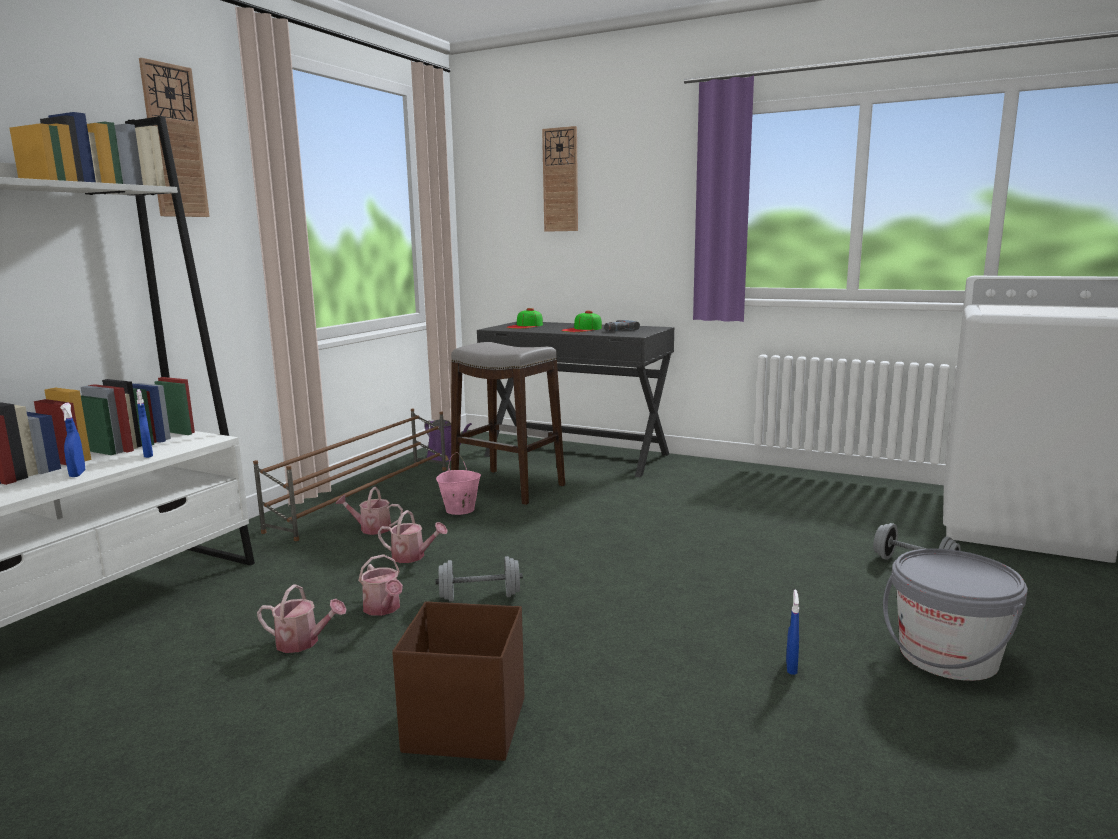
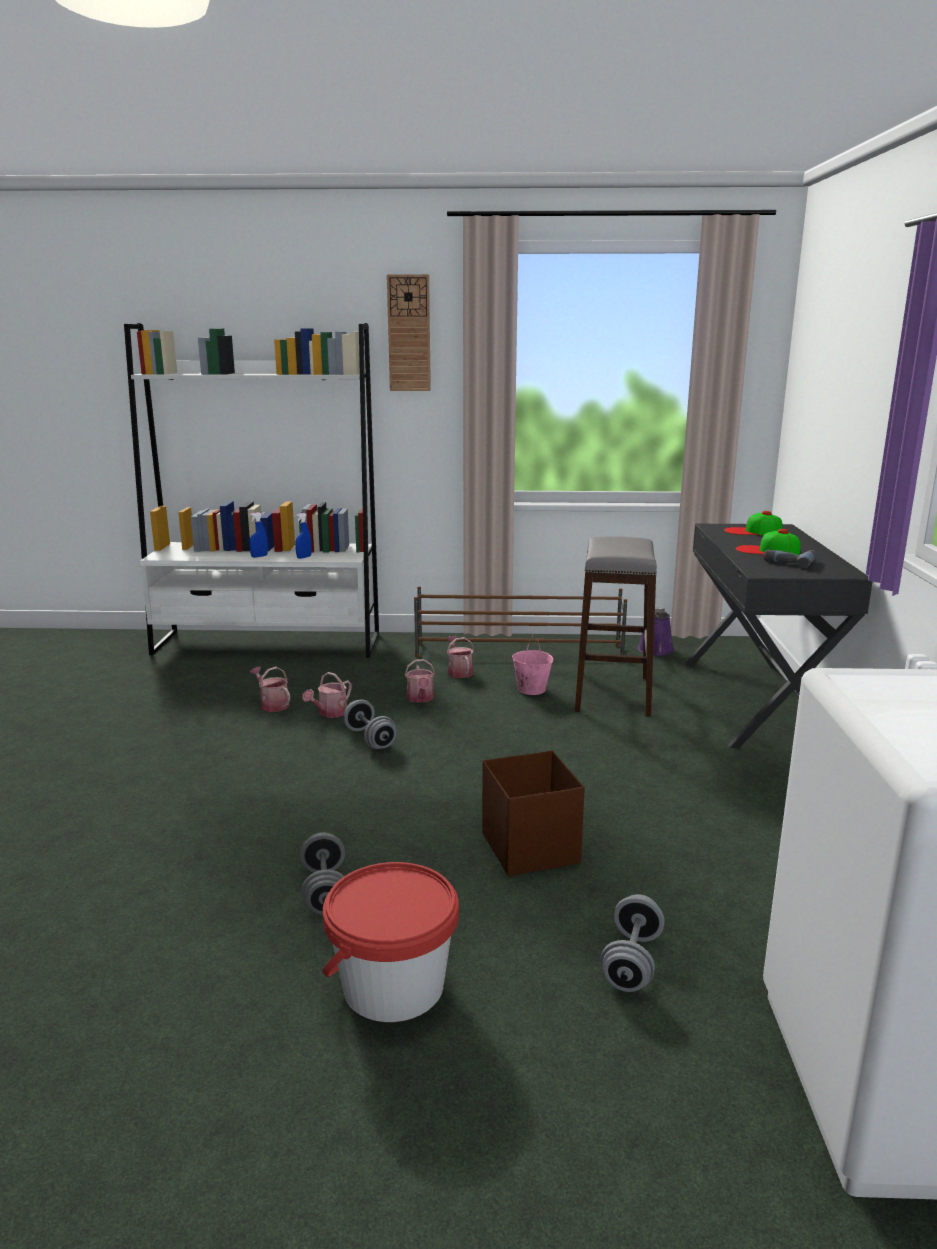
camera: 65 degrees right, 5 degrees up
watering can [257,584,346,653] -> watering can turned 150 degrees clockwise [250,667,290,712]
brown storage box [392,601,524,761] -> brown storage box moved to [482,751,585,876]
wall clock [542,126,578,232] -> none
blue spray bottle [786,590,799,675] -> grey dumbbell [300,832,345,915]
grey bucket [883,549,1028,681] -> red bucket [322,862,459,1022]

